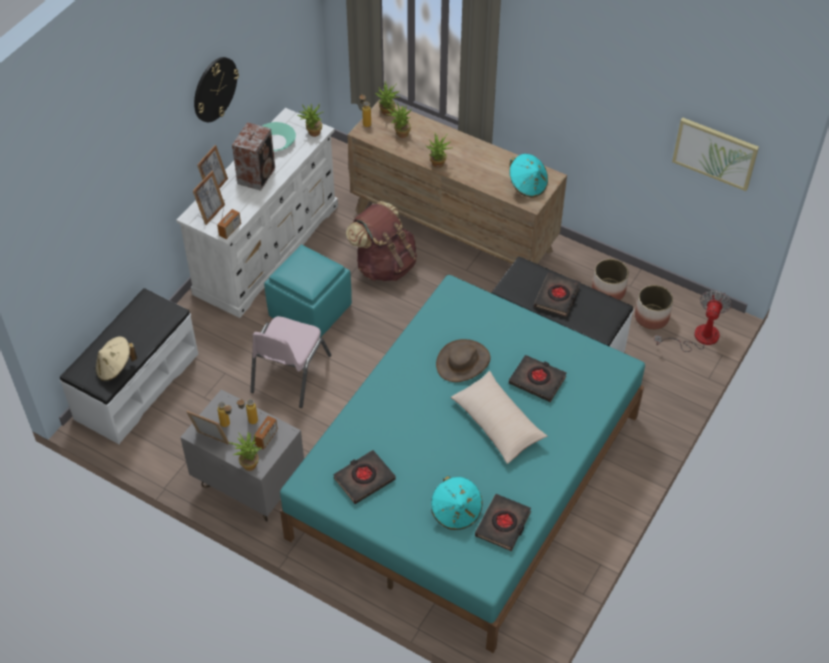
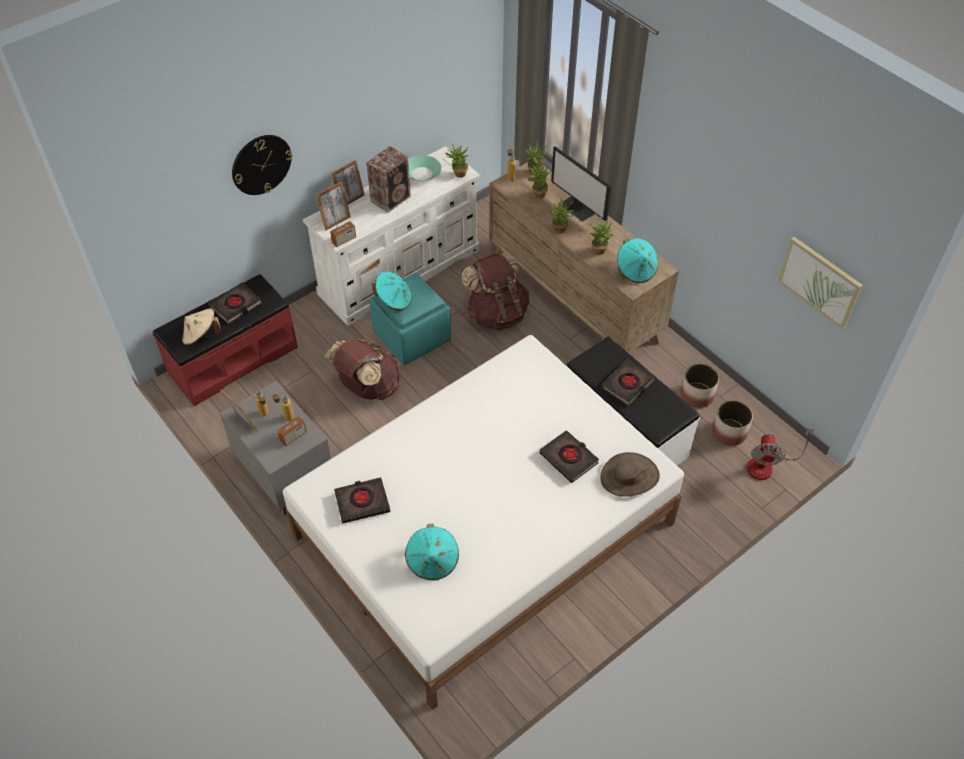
camera: 20 degrees right, 0 degrees up
white bench [60,288,199,444] -> red bench [153,274,298,407]
wall clock [194,57,239,122] -> wall clock moved to [232,135,292,195]
potted plant [229,432,261,471] -> potted plant moved to [588,219,614,255]
pink chair [250,316,331,408] -> brown backpack [324,339,399,400]
turquoise bed [280,275,645,653] -> white bed [283,335,684,710]
brown hat [436,339,491,382] -> brown hat moved to [600,452,660,497]
beige pillow [451,371,547,464] -> none
black book [475,494,531,551] -> black book moved to [208,282,262,324]
fan [654,290,732,352] -> fan turned 150 degrees clockwise [747,429,814,480]
none -> turquoise hat [372,271,412,310]
none -> monitor [551,146,611,222]

